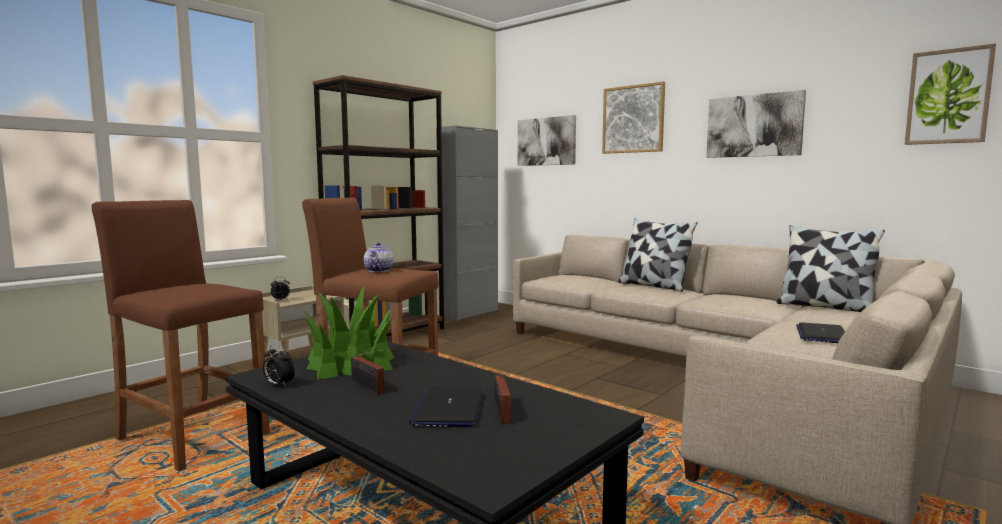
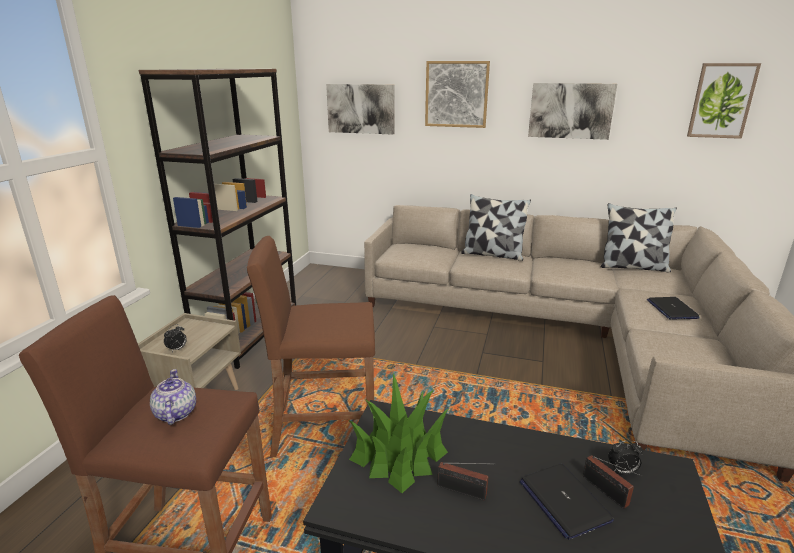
camera: 25 degrees left, 15 degrees up
alarm clock [263,344,295,387] -> alarm clock moved to [608,441,643,474]
teapot [364,242,394,272] -> teapot moved to [150,369,196,425]
grey cabinet [436,125,498,321] -> none

